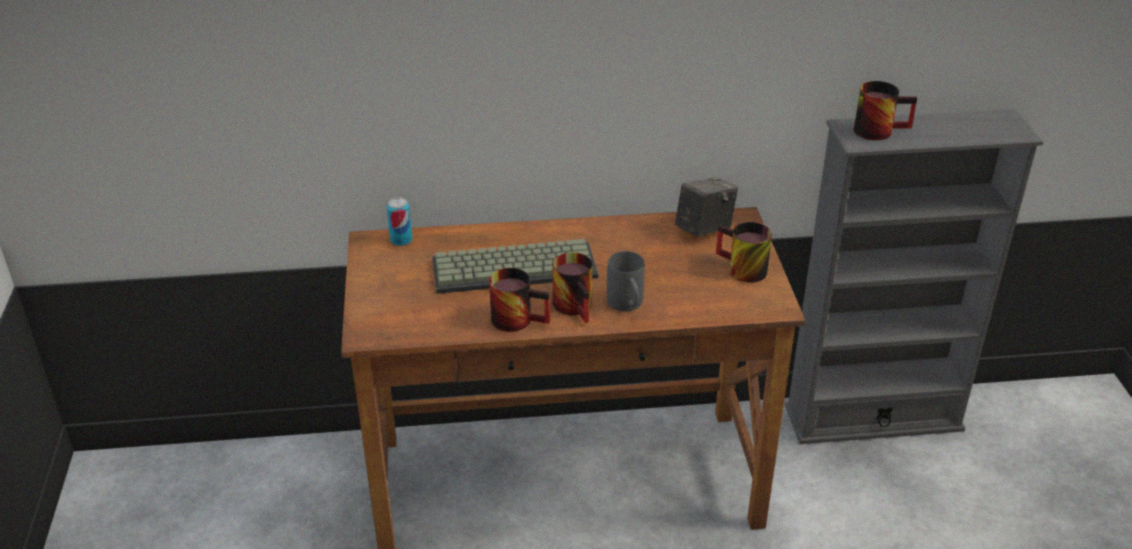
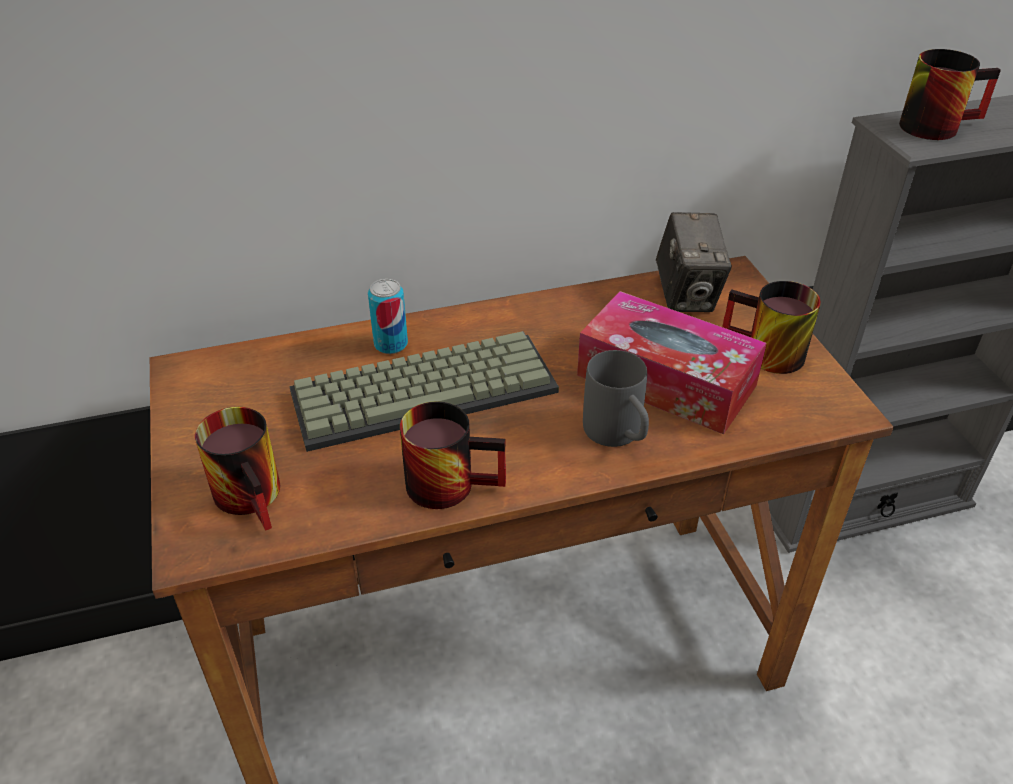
camera: 10 degrees left, 5 degrees up
can [387,197,412,246] -> can moved to [368,279,408,354]
mug [553,252,592,323] -> mug moved to [195,407,280,531]
camera [675,177,738,237] -> camera turned 135 degrees clockwise [656,212,732,312]
none -> tissue box [577,291,767,434]

